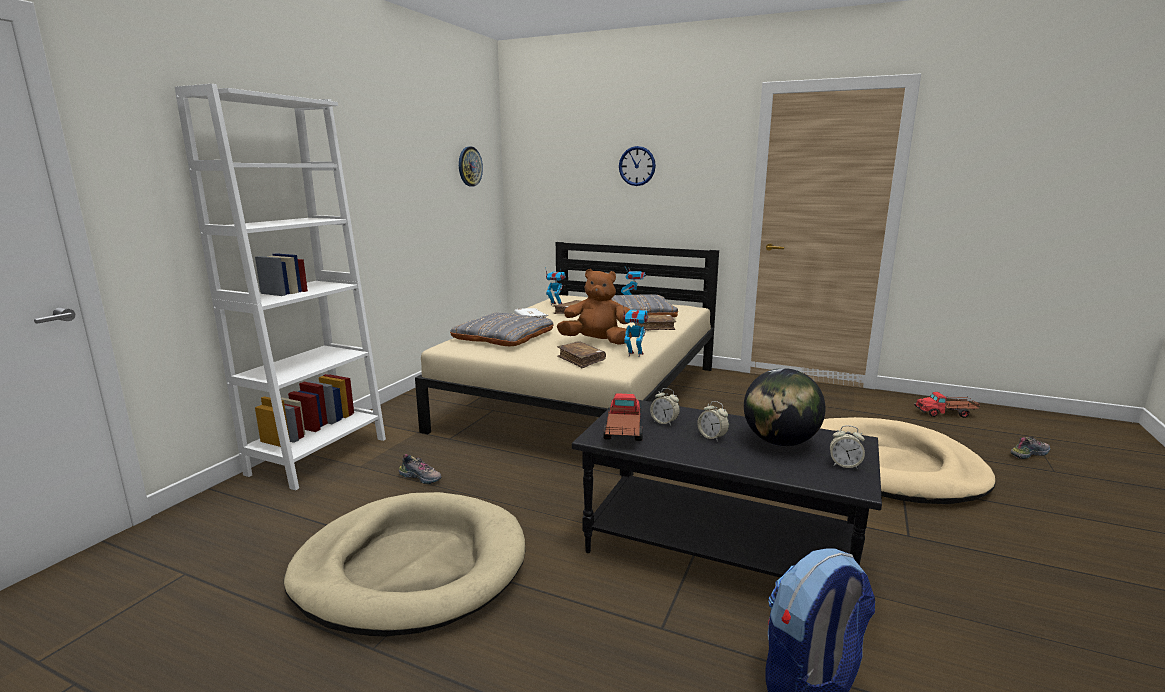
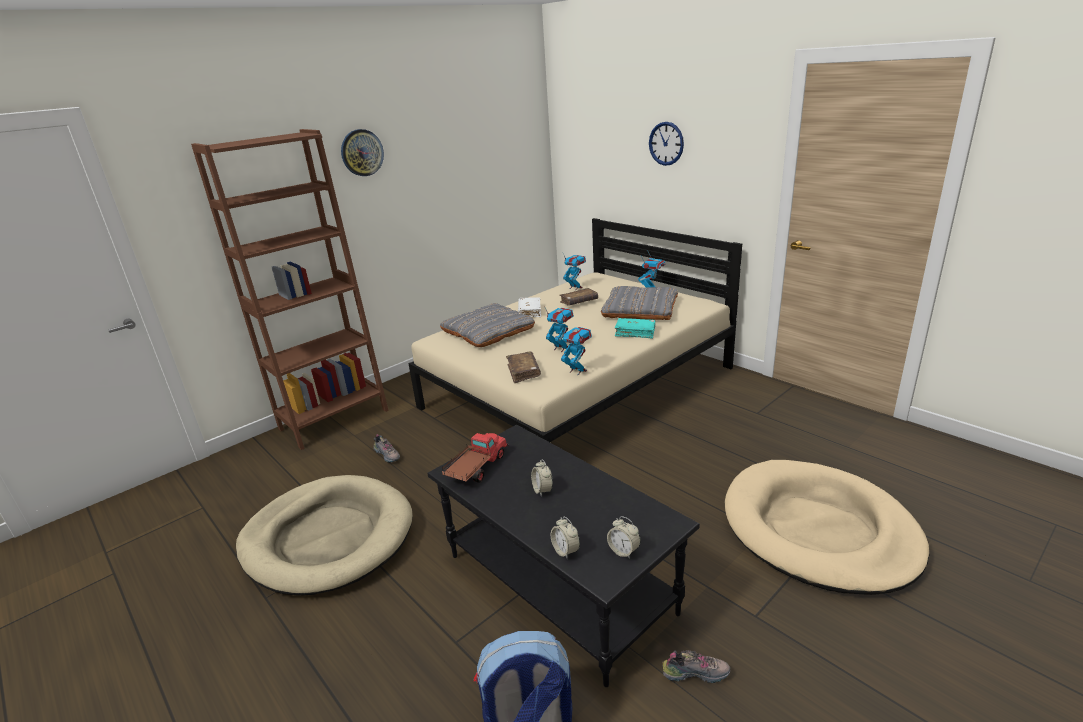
camera: 25 degrees right, 10 degrees up
white bookcase [175,84,386,490] -> brown bookcase [191,129,389,450]
wall clock [459,147,483,186] -> wall clock moved to [341,129,384,176]
brown plush toy [557,269,632,345] -> toy robot [544,306,574,352]
brown book [638,315,676,330] -> turquoise book [615,318,656,339]
alarm clock [650,388,680,426] -> alarm clock moved to [551,516,580,559]
globe [744,368,826,446] -> none
toy truck [914,392,980,418] -> none
shoe [1011,436,1050,459] -> shoe moved to [663,650,730,683]

